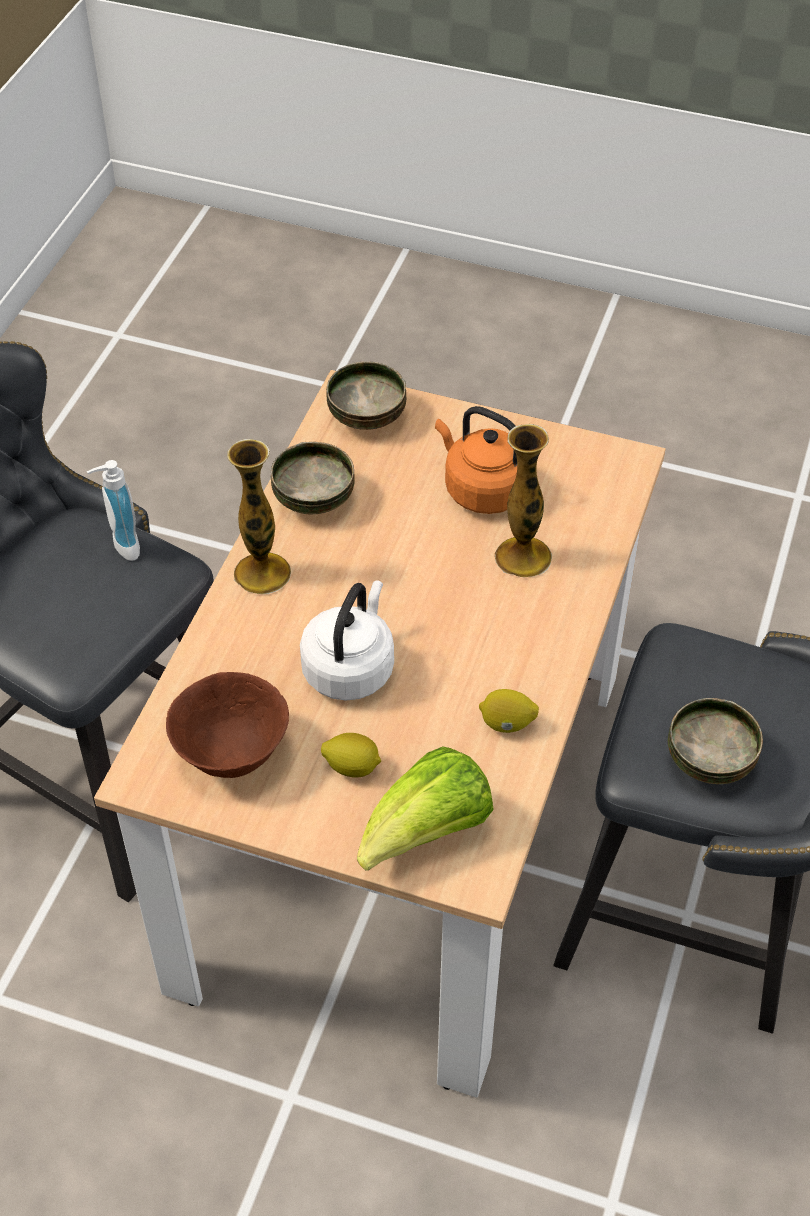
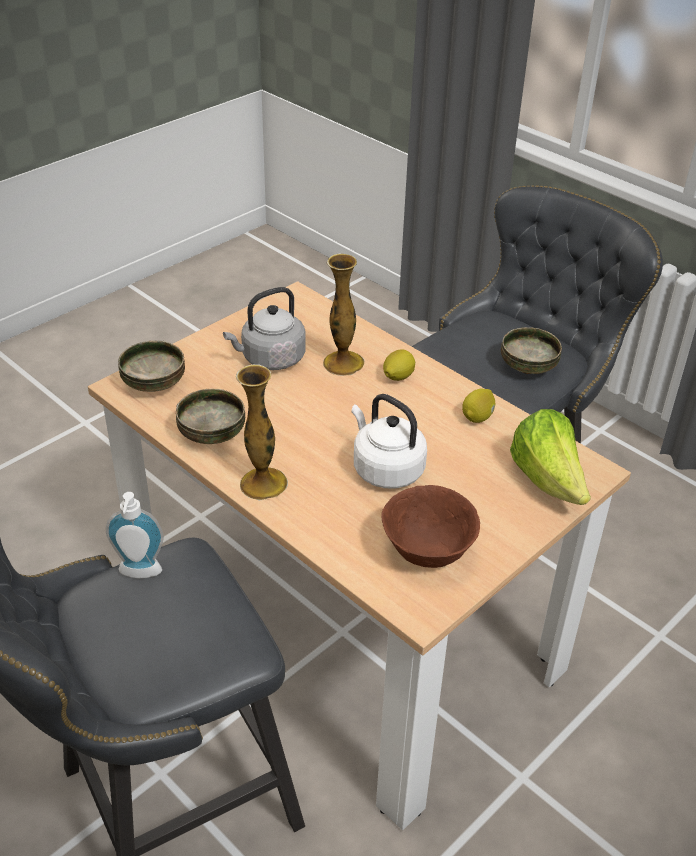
camera: 65 degrees left, 10 degrees down
lemon [321,733,381,778] -> lemon moved to [383,350,415,381]
orange kettle [435,406,517,514] -> grey kettle [223,287,306,370]

